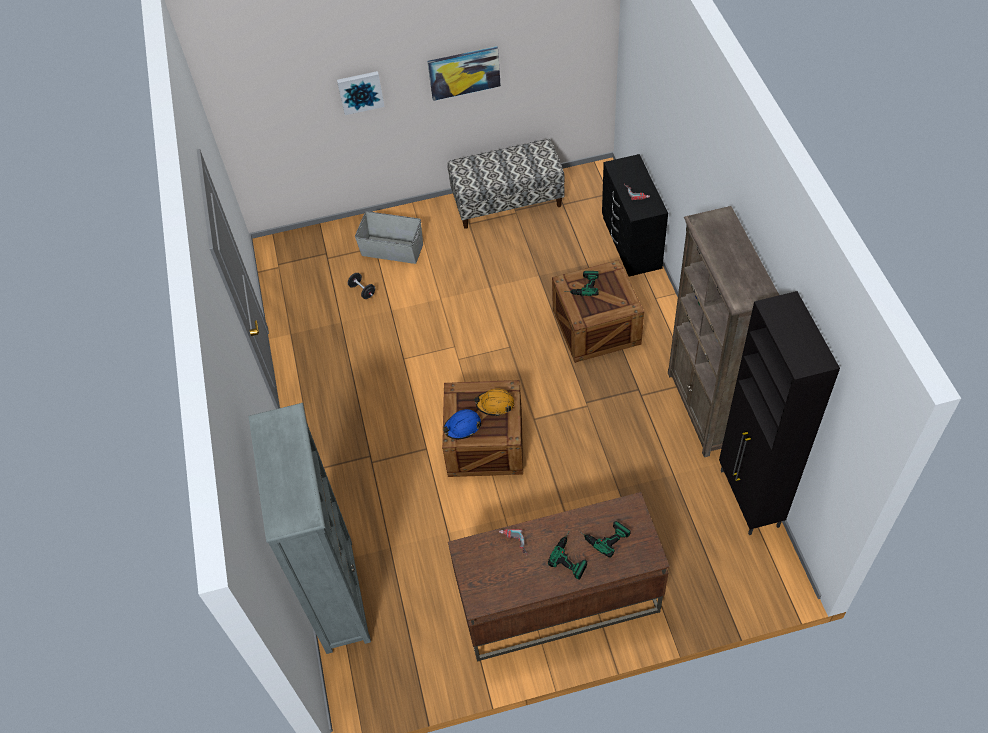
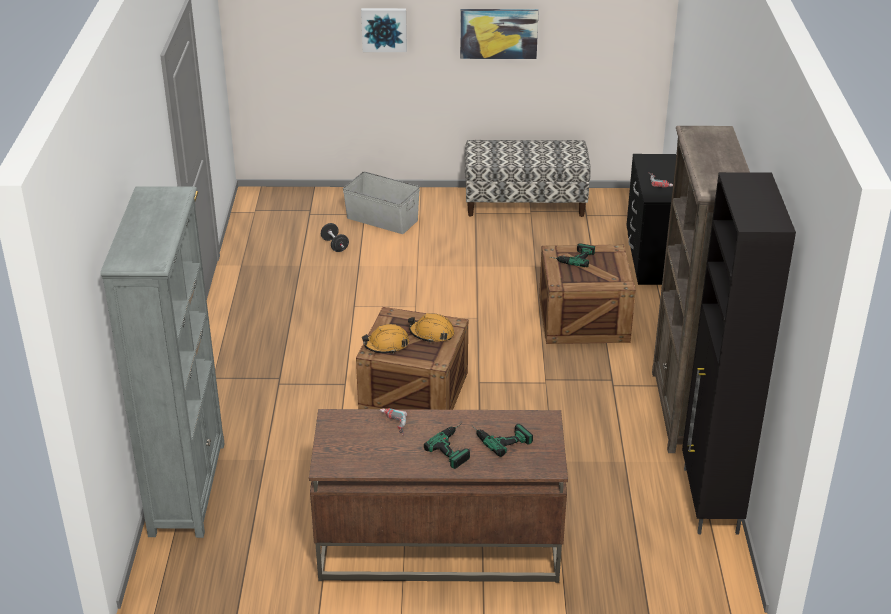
camera: 10 degrees right, 20 degrees down
blue hard hat [443,409,481,439] -> orange hard hat [362,324,409,354]

